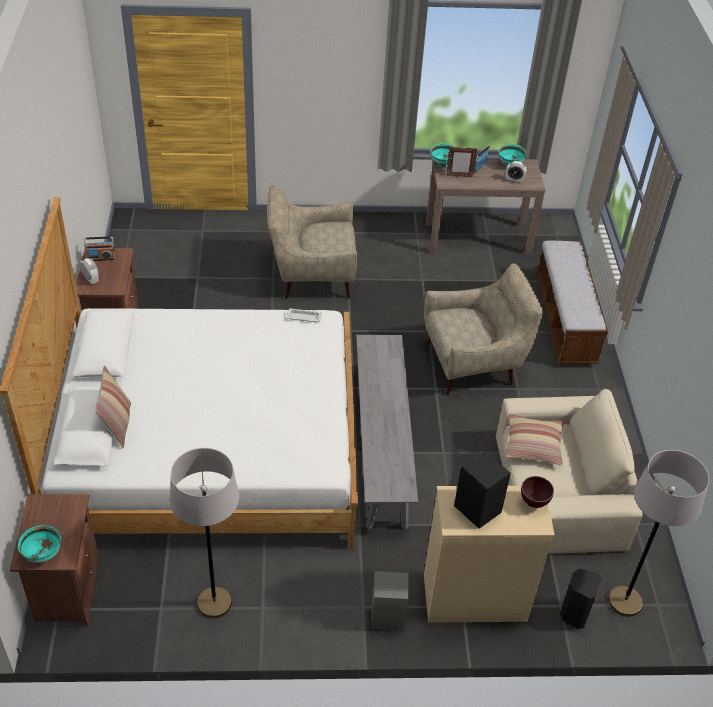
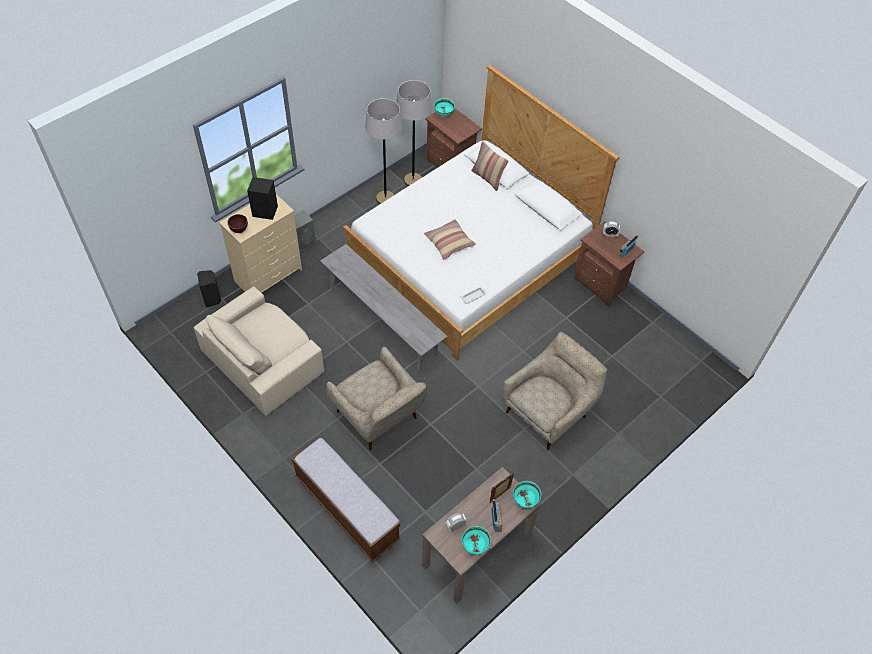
camera: 140 degrees right, 10 degrees up
beige armchair [424,263,544,395] -> beige armchair turned 75 degrees counterclockwise [326,347,427,450]
pillow [506,414,564,466] -> pillow moved to [424,219,476,259]
grey floor lamp [608,450,709,617] -> grey floor lamp moved to [396,80,432,186]

